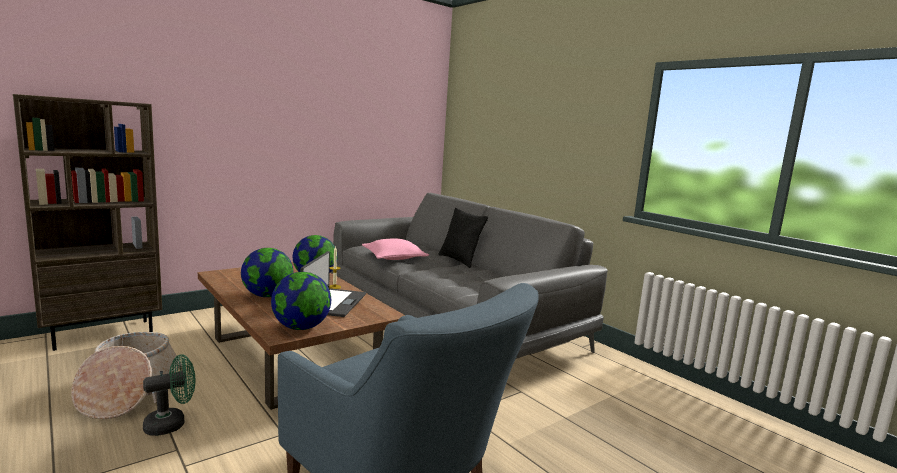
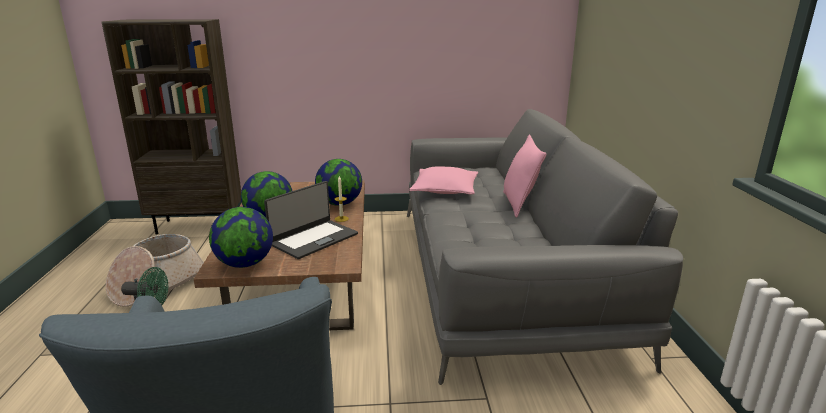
camera: 35 degrees right, 10 degrees up
black pillow [438,208,488,268] -> pink pillow [503,135,547,218]

